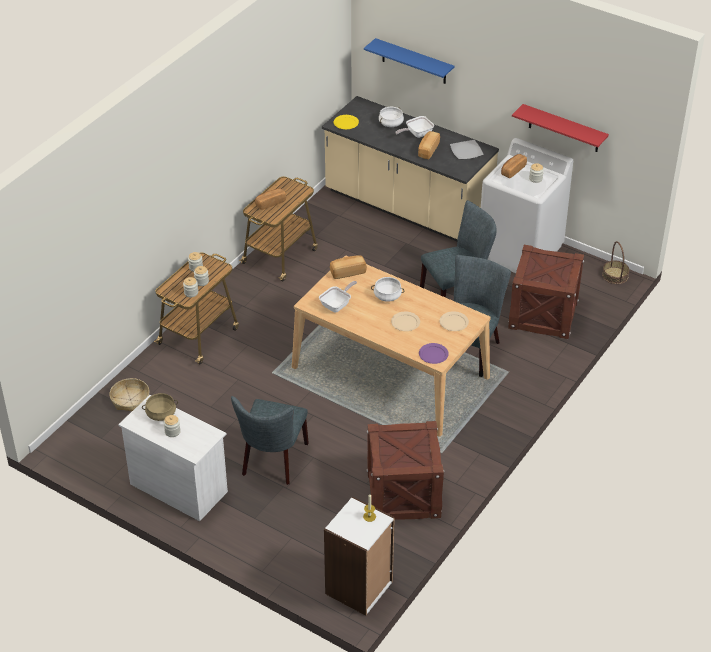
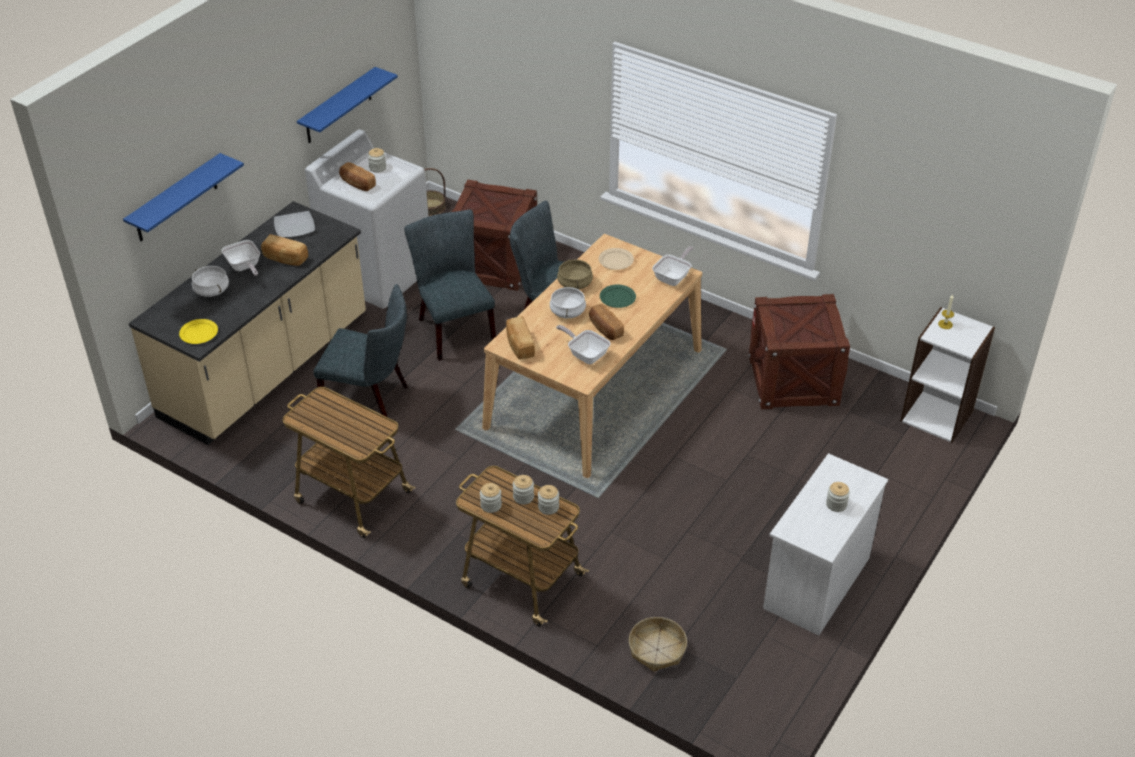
camera: 90 degrees left, 0 degrees up
beige cooking pot [142,393,178,421] -> beige cooking pot moved to [557,259,593,290]
grey chair [231,396,309,485] -> grey chair moved to [314,284,408,417]
bread [255,188,286,210] -> bread moved to [589,304,624,340]
beige plate [391,312,420,331] -> green plate [600,285,636,308]
purple plate [419,343,449,364] -> frying pan [652,246,694,286]
red shelf [512,104,609,152] -> blue shelf [297,67,398,143]

